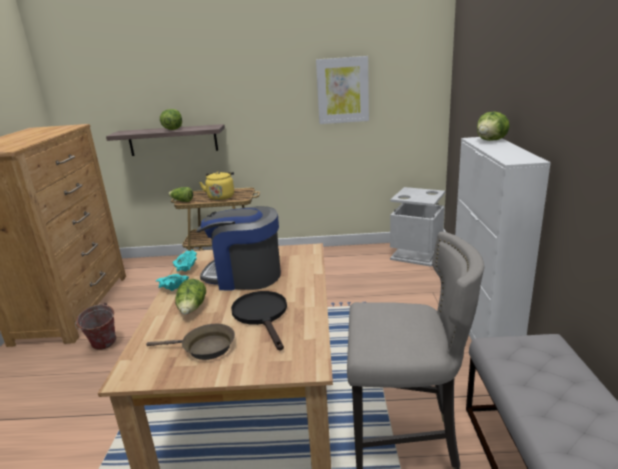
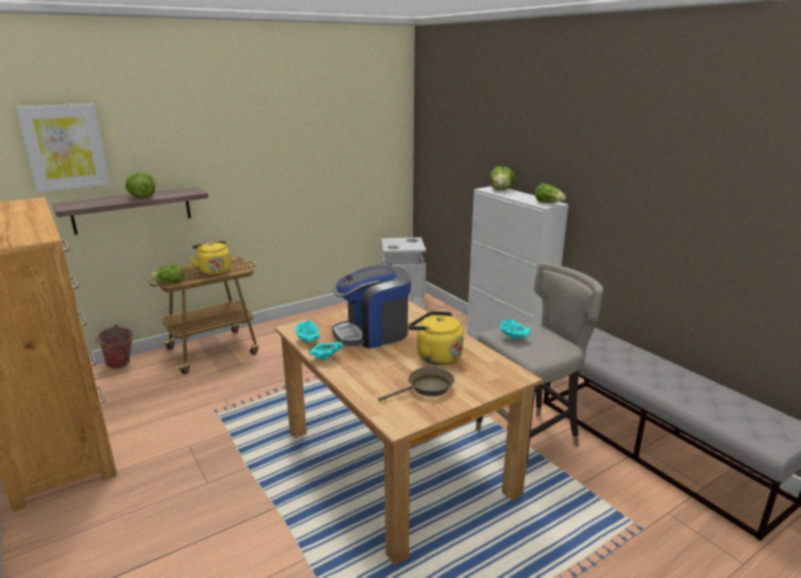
camera: 35 degrees left, 0 degrees up
bucket [75,302,116,350] -> bucket moved to [95,325,133,368]
lettuce [175,279,206,315] -> lettuce moved to [535,183,566,203]
black frying pan [231,291,287,351] -> yellow kettle [408,311,464,365]
picture [316,56,369,124] -> picture moved to [16,104,110,193]
none -> turquoise bowl [500,318,531,339]

